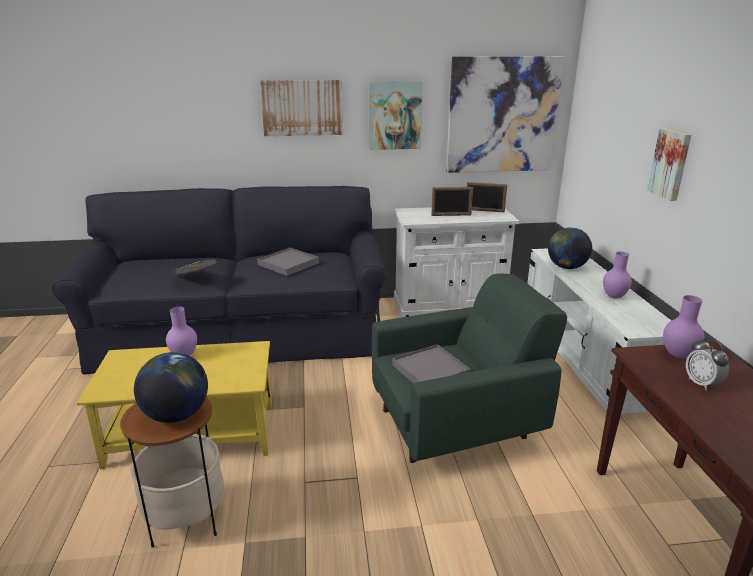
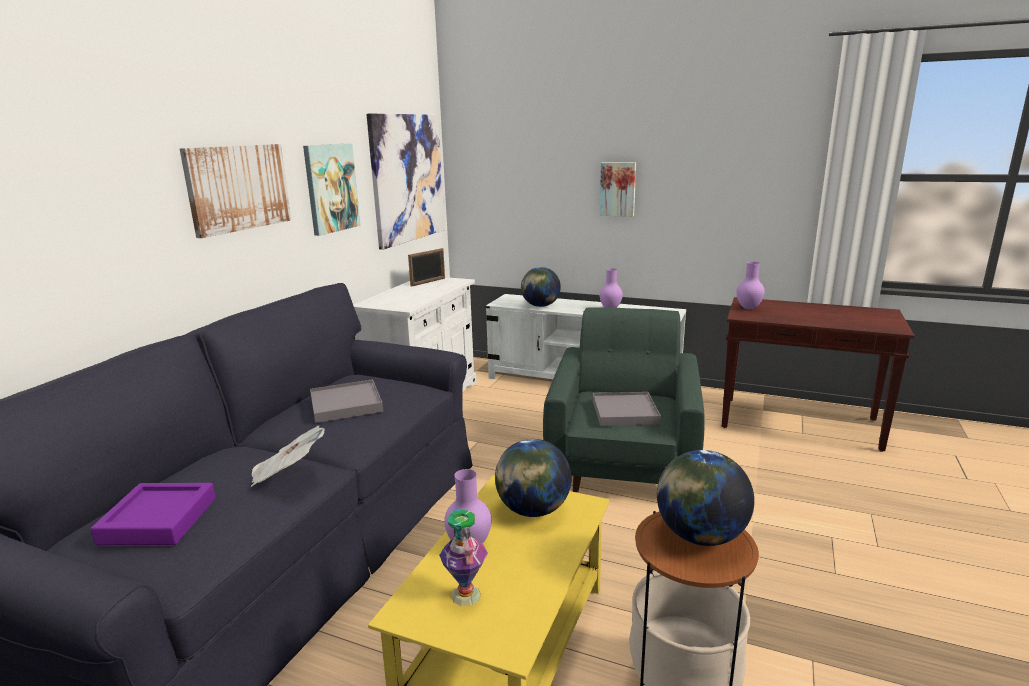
camera: 60 degrees left, 5 degrees down
picture frame [431,187,473,216] -> none
alarm clock [686,338,729,391] -> none
none -> purple tray [90,483,216,545]
none -> vase [439,508,488,606]
none -> globe [495,439,571,517]

